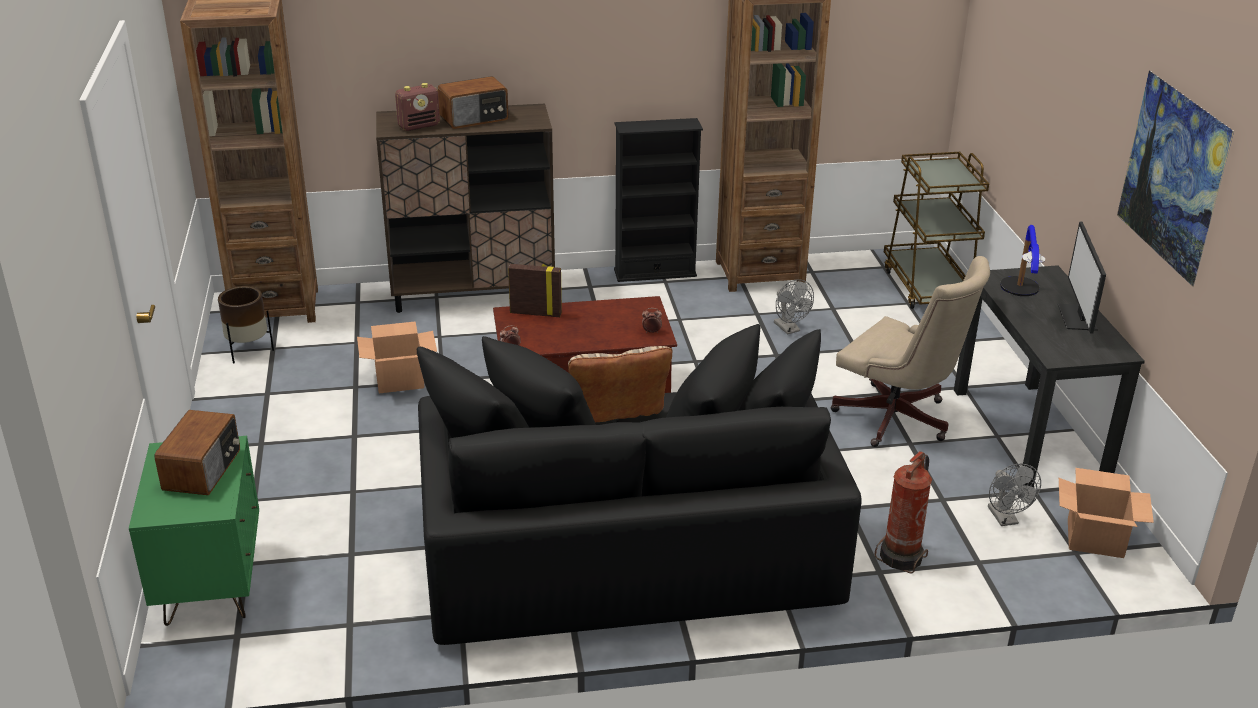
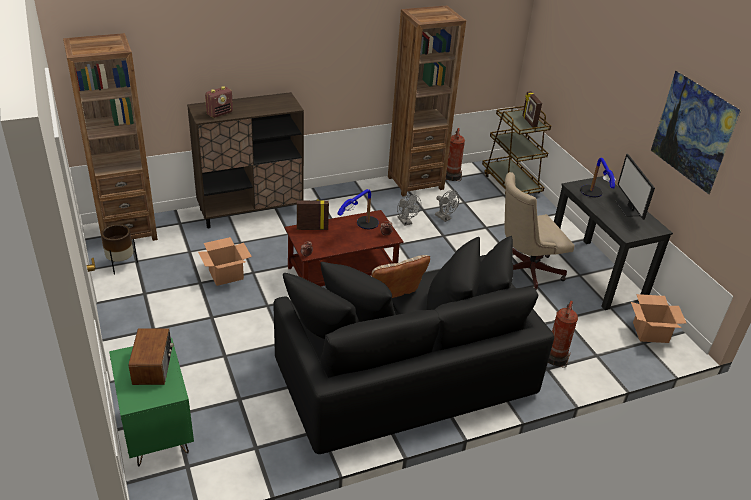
camera: 15 degrees left, 5 degrees up
radio [438,76,509,129] -> none
black bookcase [614,118,703,282] -> none
beige office chair [831,256,990,447] -> beige office chair turned 135 degrees clockwise [505,172,575,290]
grey fan [988,464,1041,526] -> grey fan moved to [397,194,421,226]
none -> table lamp [337,189,379,229]
none -> fire extinguisher [445,128,465,181]
none -> picture frame [522,91,542,128]

